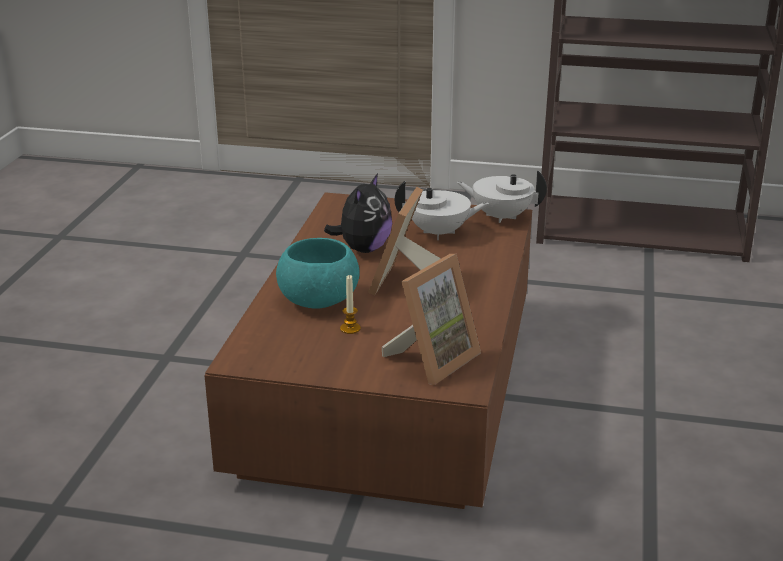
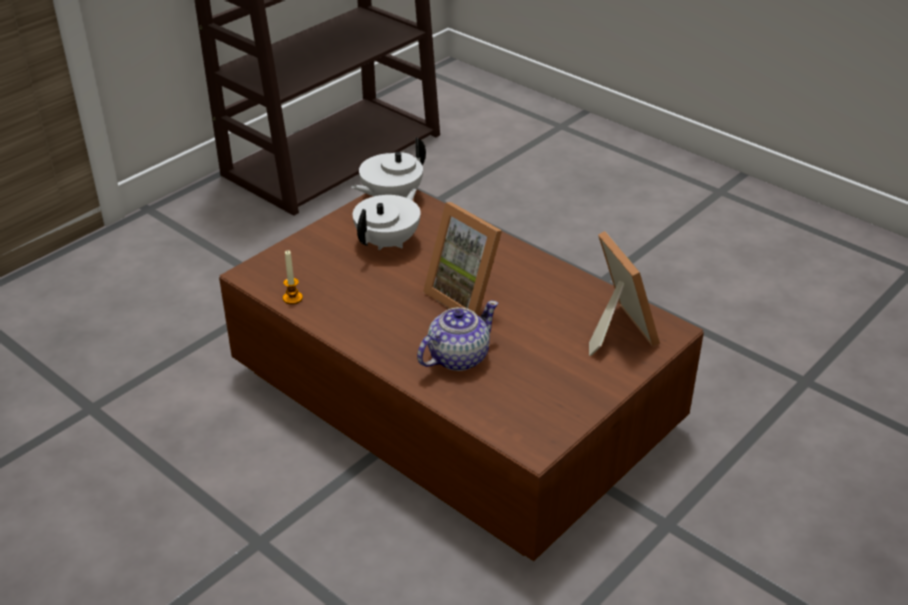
camera: 60 degrees left, 10 degrees up
turquoise bowl [276,238,359,309] -> teapot [417,301,498,371]
plush toy [324,173,392,253] -> none
candle [340,275,361,334] -> candle moved to [283,250,303,304]

